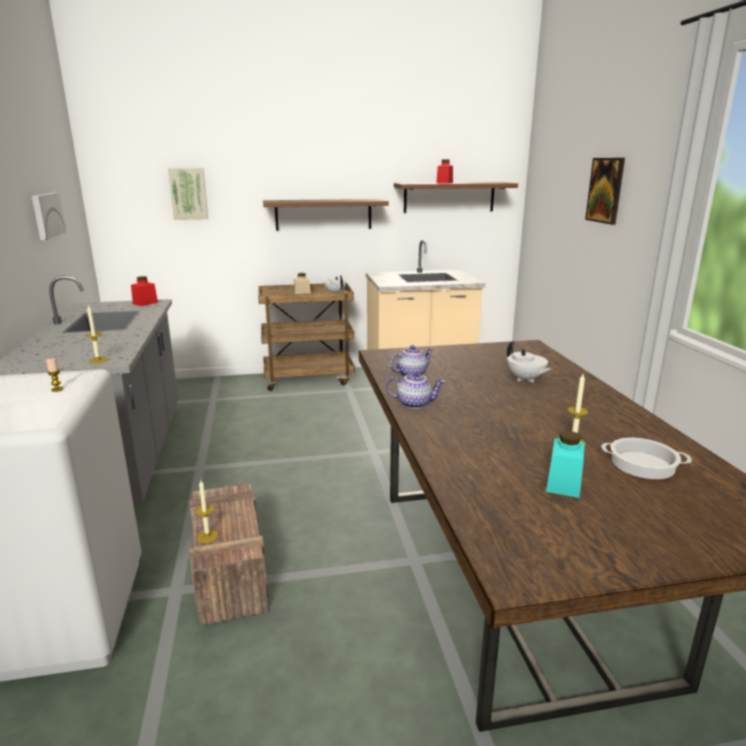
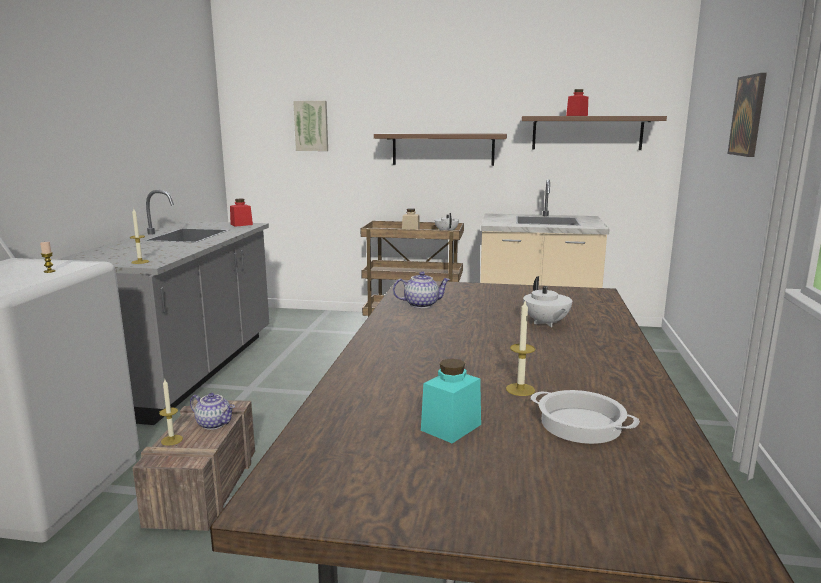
camera: 20 degrees right, 5 degrees down
picture [32,192,66,240] -> none
teapot [386,371,445,409] -> teapot moved to [190,393,235,430]

